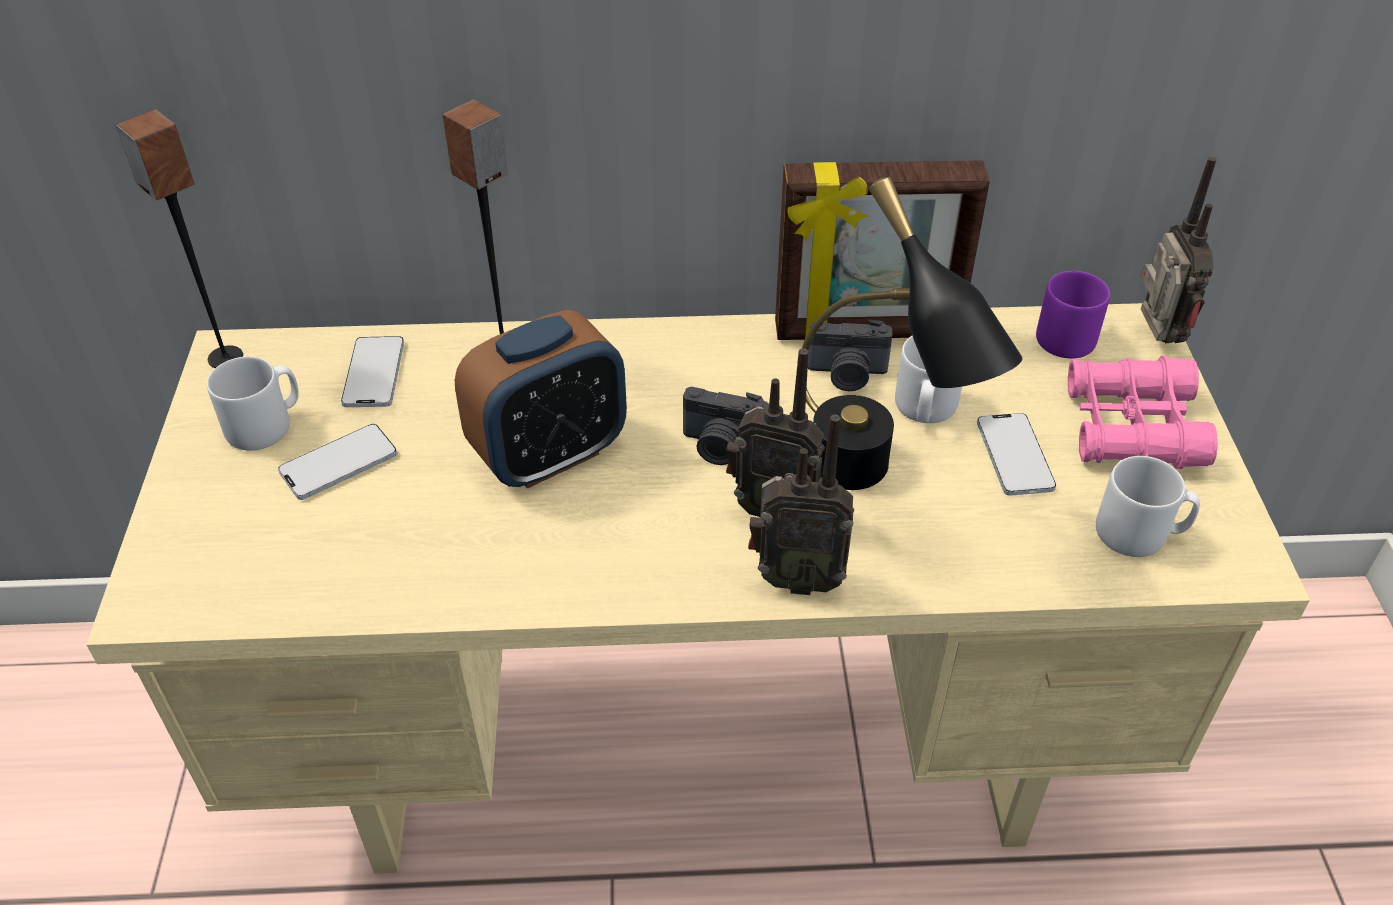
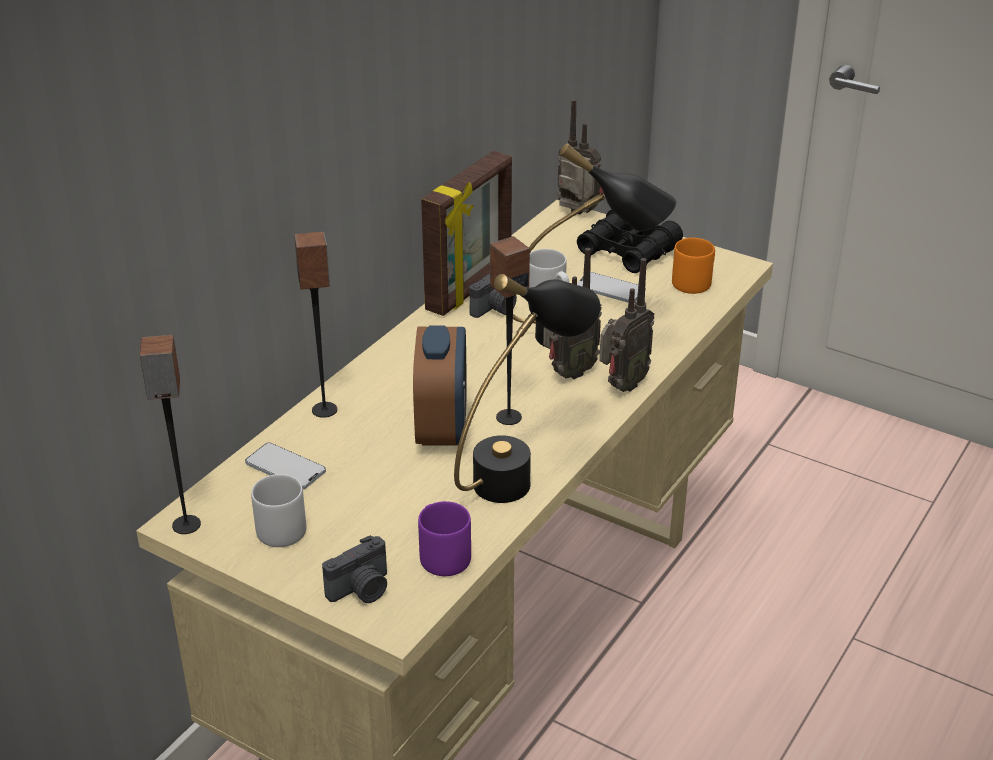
camera: 55 degrees left, 10 degrees down
phone [278,424,397,500] -> none
camera [683,387,769,465] -> camera moved to [322,535,387,603]
purple mug [1036,271,1110,358] -> purple mug moved to [418,501,471,576]
pink binoculars [1068,355,1218,469] -> black binoculars [577,210,683,273]
grey mug [1096,456,1200,557] -> orange mug [672,238,715,294]
none -> black table lamp [454,274,600,503]
none -> speaker [490,236,530,425]

